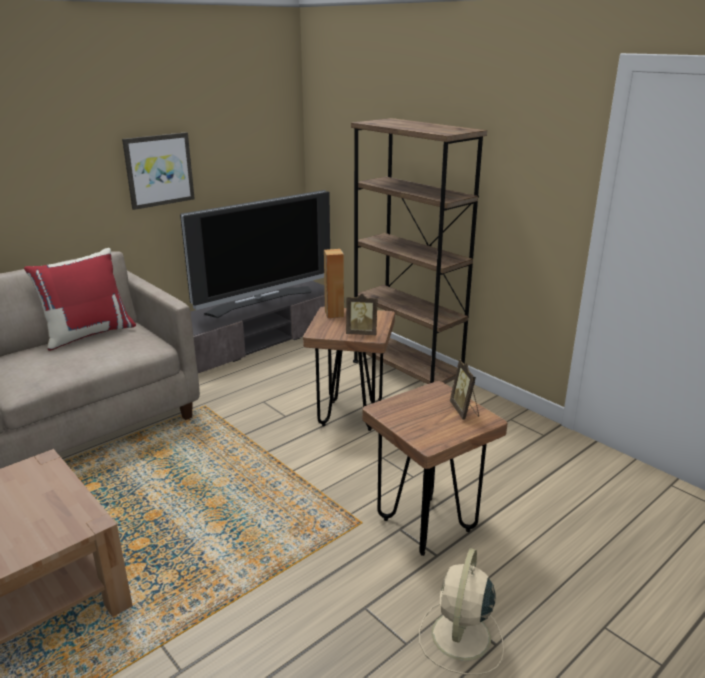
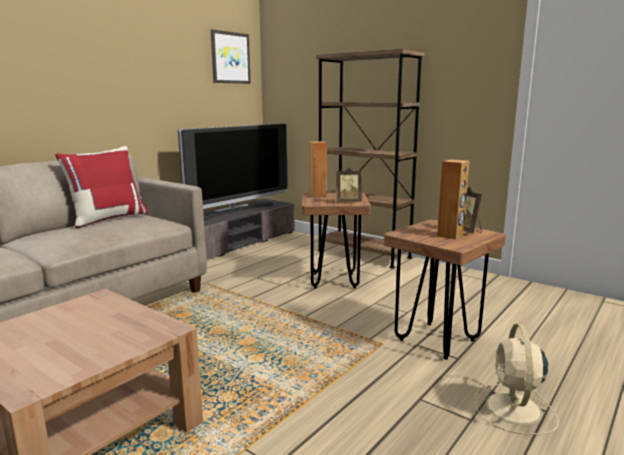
camera: 10 degrees left, 10 degrees down
picture [122,132,195,210] -> picture moved to [211,29,251,84]
none -> brown speaker [437,159,469,239]

